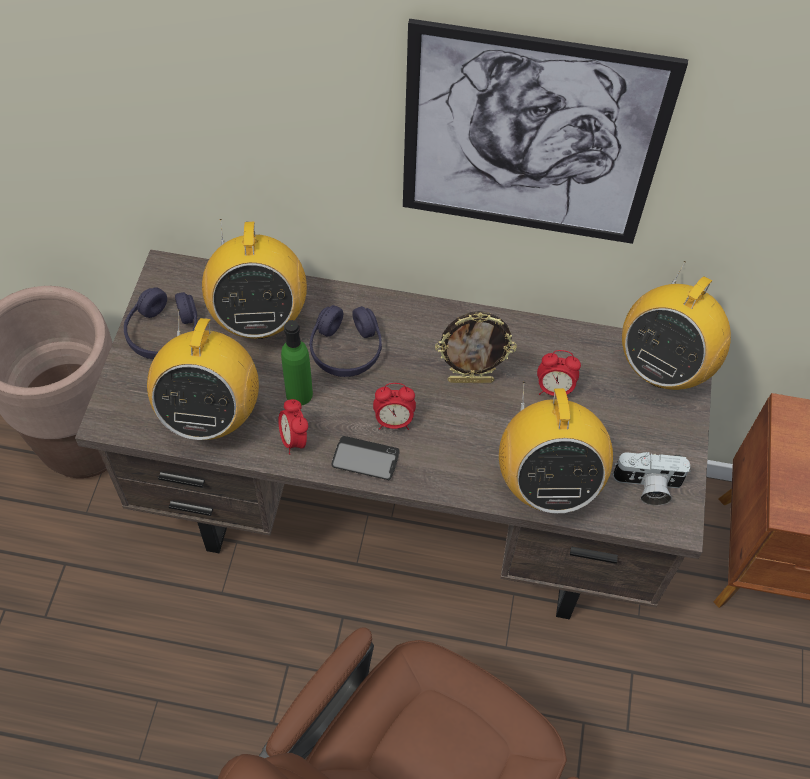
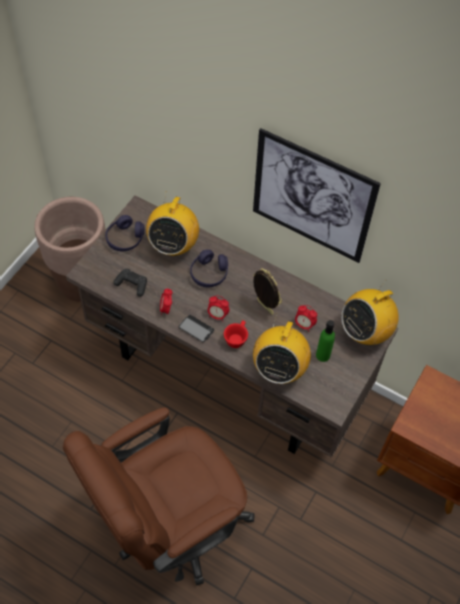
camera: 20 degrees right, 0 degrees up
radio [147,310,259,440] -> black game controller [113,269,147,297]
green bottle [281,320,313,406] -> green bottle moved to [316,320,335,362]
picture frame [435,311,517,383] -> picture frame turned 150 degrees counterclockwise [253,268,282,315]
camera [613,452,691,505] -> none
none -> red cup [224,320,248,348]

